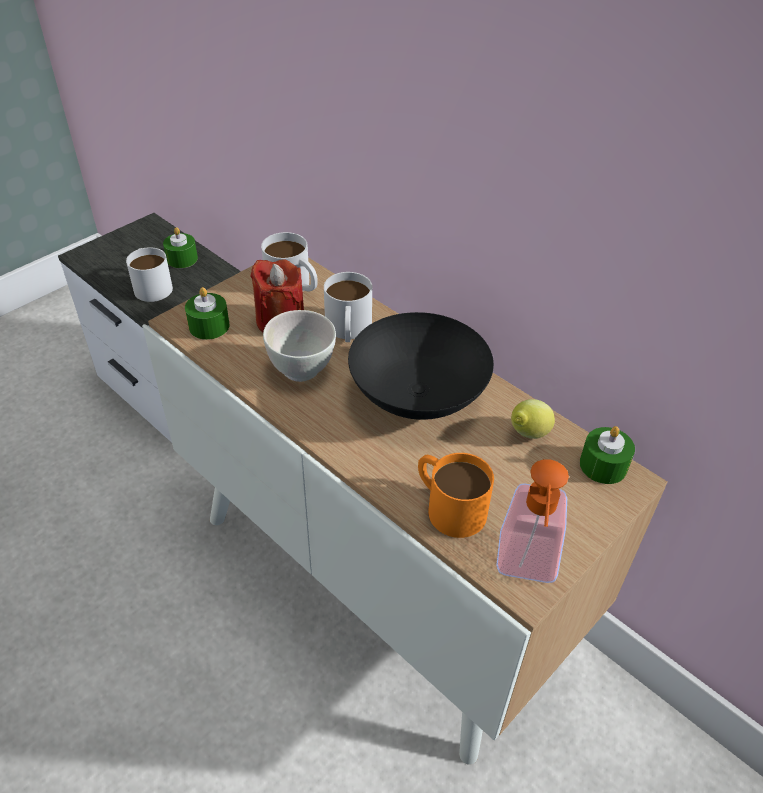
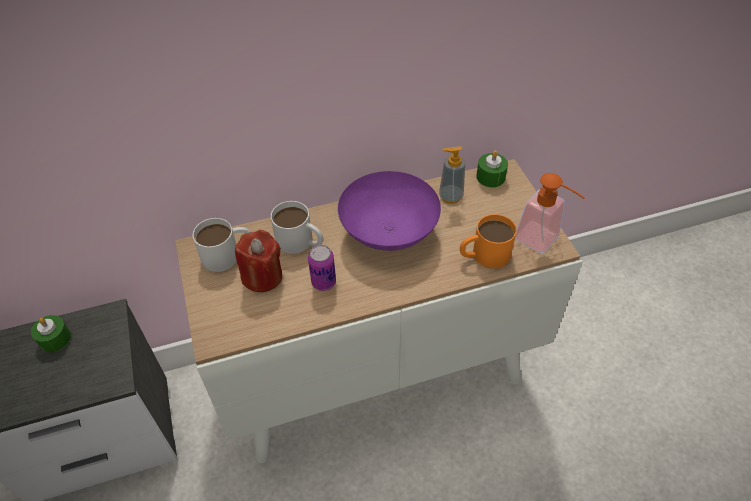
camera: 60 degrees left, 5 degrees up
white mug [126,247,173,302] -> none
green candle [185,287,230,340] -> none
white bowl [263,310,336,382] -> can [308,245,336,291]
black bowl [348,312,494,420] -> purple bowl [338,171,441,251]
lemon [511,399,555,439] -> soap dispenser [439,146,465,204]

